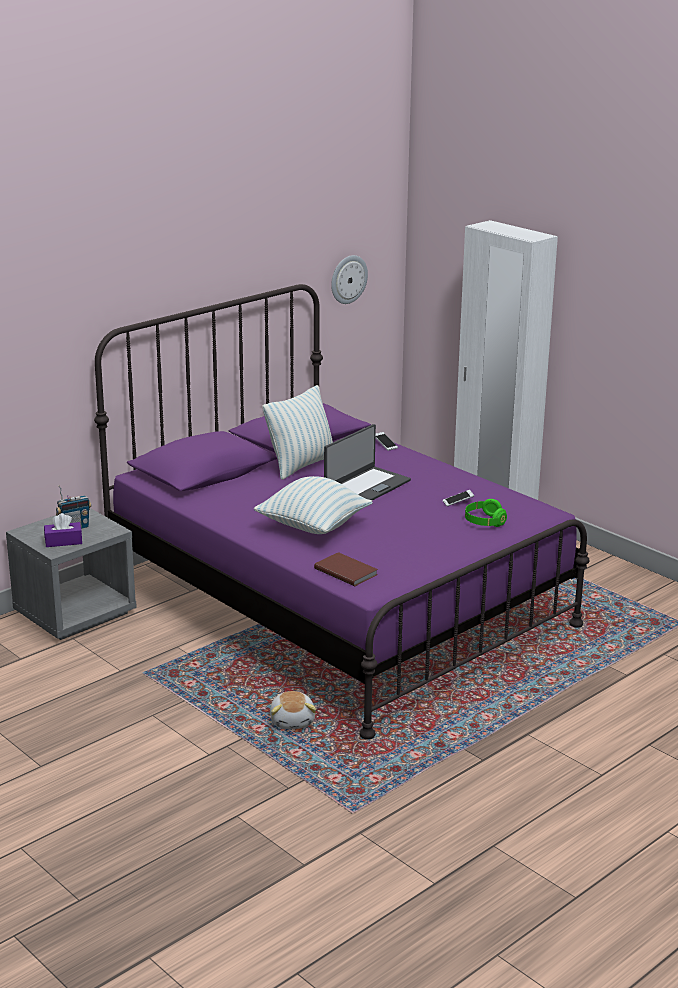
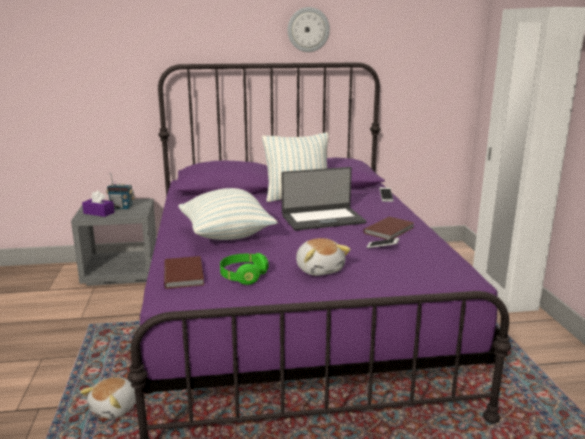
camera: 35 degrees right, 5 degrees down
wall clock [331,255,368,304] -> wall clock moved to [287,7,330,52]
green headphones [465,499,507,527] -> green headphones moved to [220,253,269,285]
none -> plush toy [296,238,351,276]
none -> brown book [364,217,415,240]

